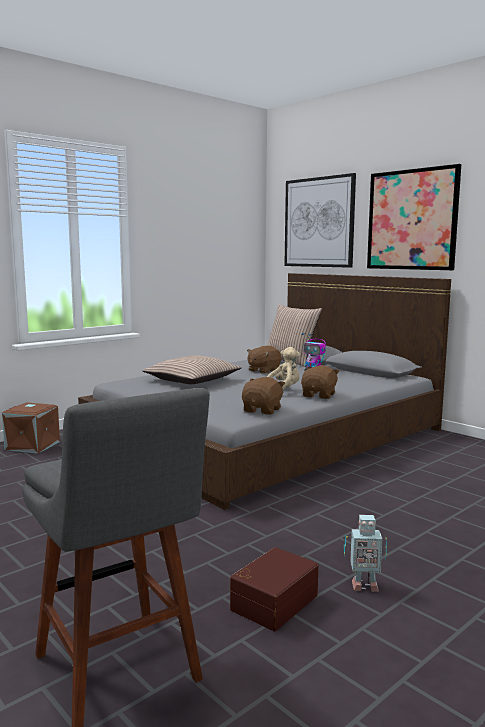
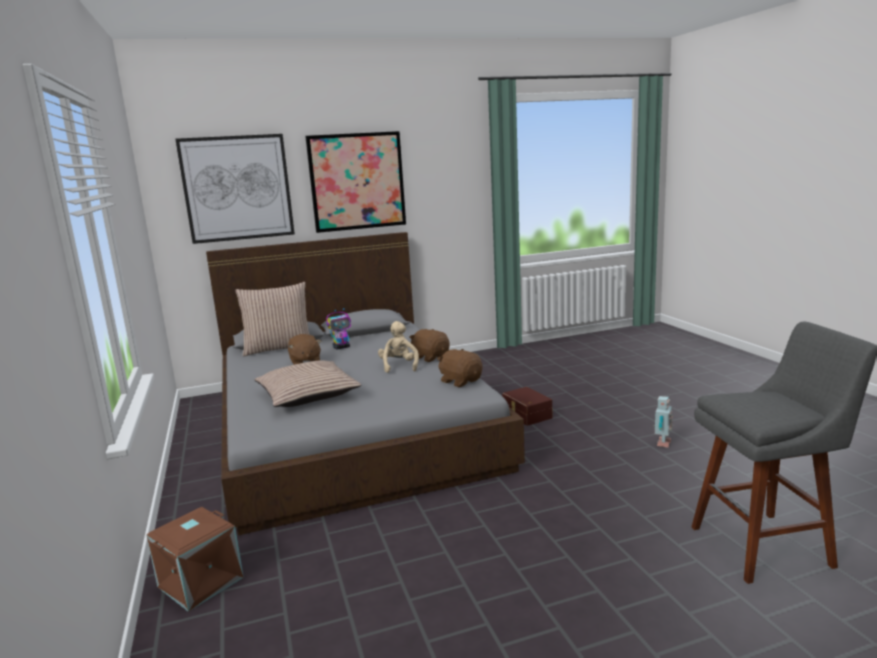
camera: 65 degrees left, 5 degrees up
brown storage box [230,547,319,631] -> brown storage box moved to [502,387,552,426]

